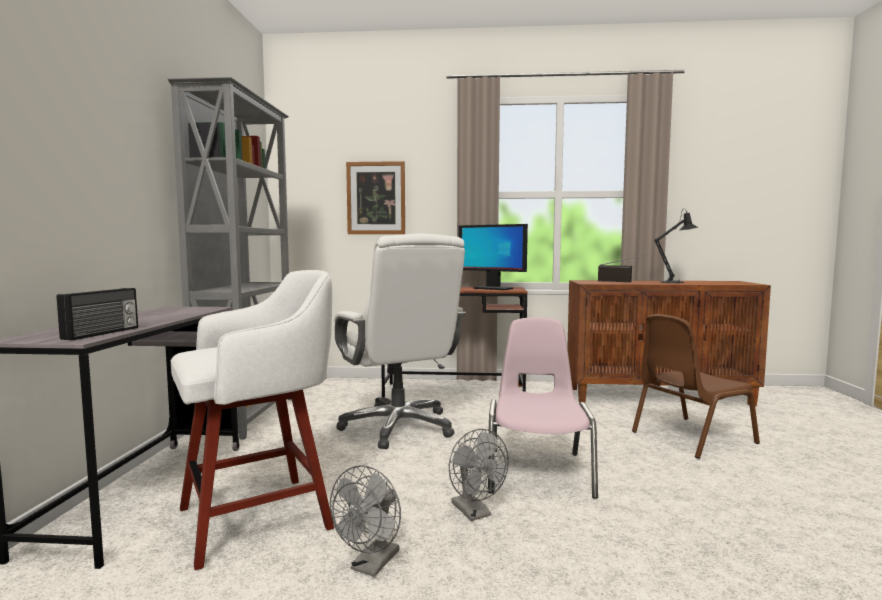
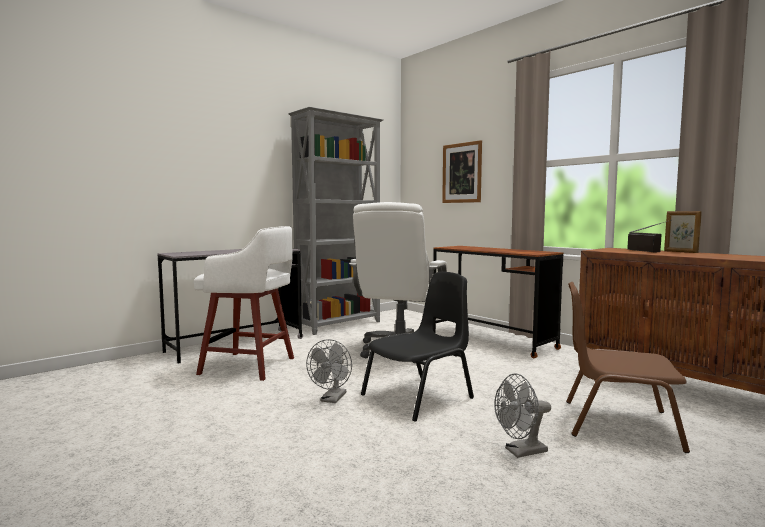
camera: 45 degrees right, 0 degrees up
radio [57,288,138,341] -> none
grey fan [330,465,401,577] -> grey fan moved to [494,374,551,458]
monitor [459,224,528,290] -> none
pink chair [488,317,598,499] -> black chair [361,272,474,422]
black table lamp [654,209,698,283] -> none
none -> picture frame [664,211,702,253]

